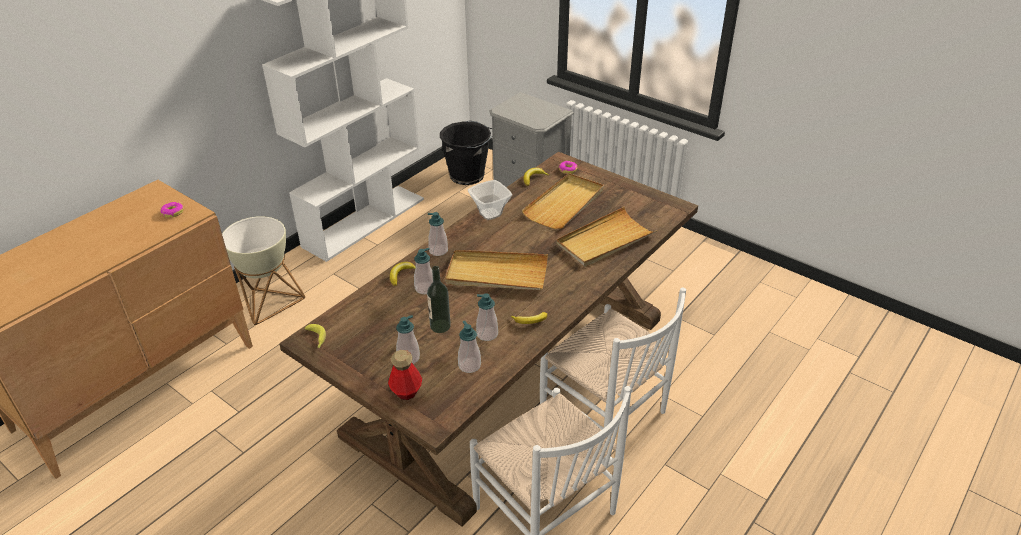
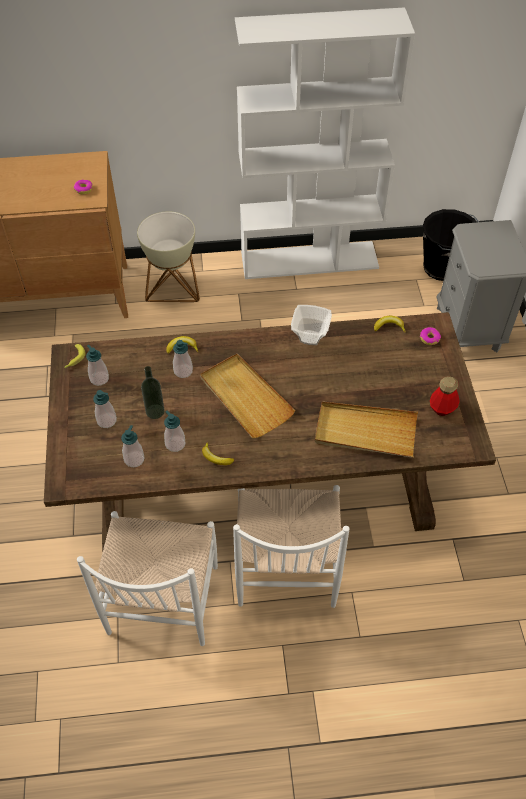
camera: 45 degrees right, 15 degrees up
bottle [388,350,422,400] -> bottle moved to [430,376,460,416]
soap dispenser [428,212,448,256] -> soap dispenser moved to [86,345,109,386]
beige tray [522,173,604,229] -> none

